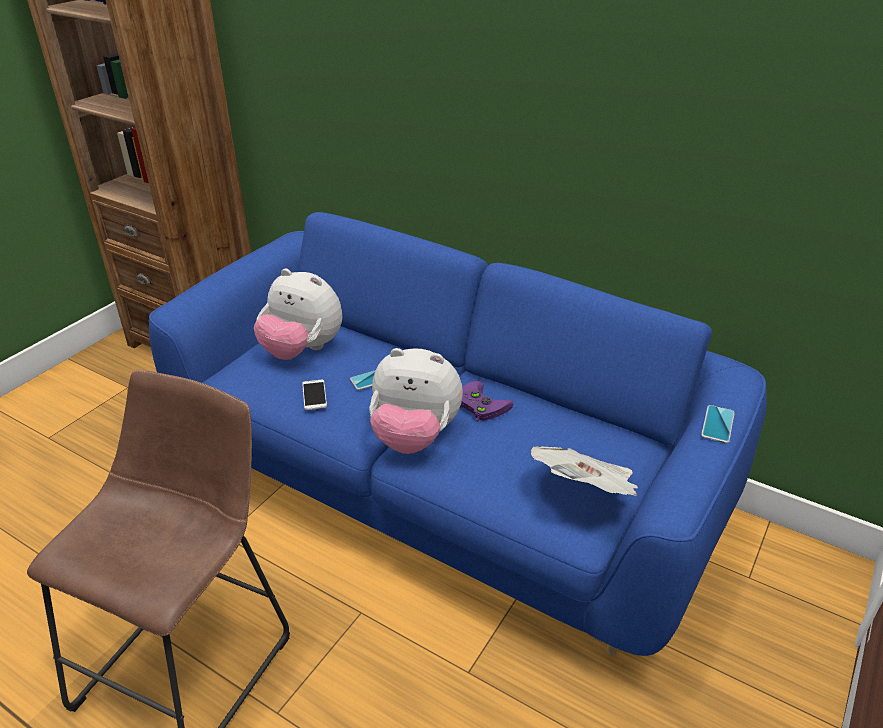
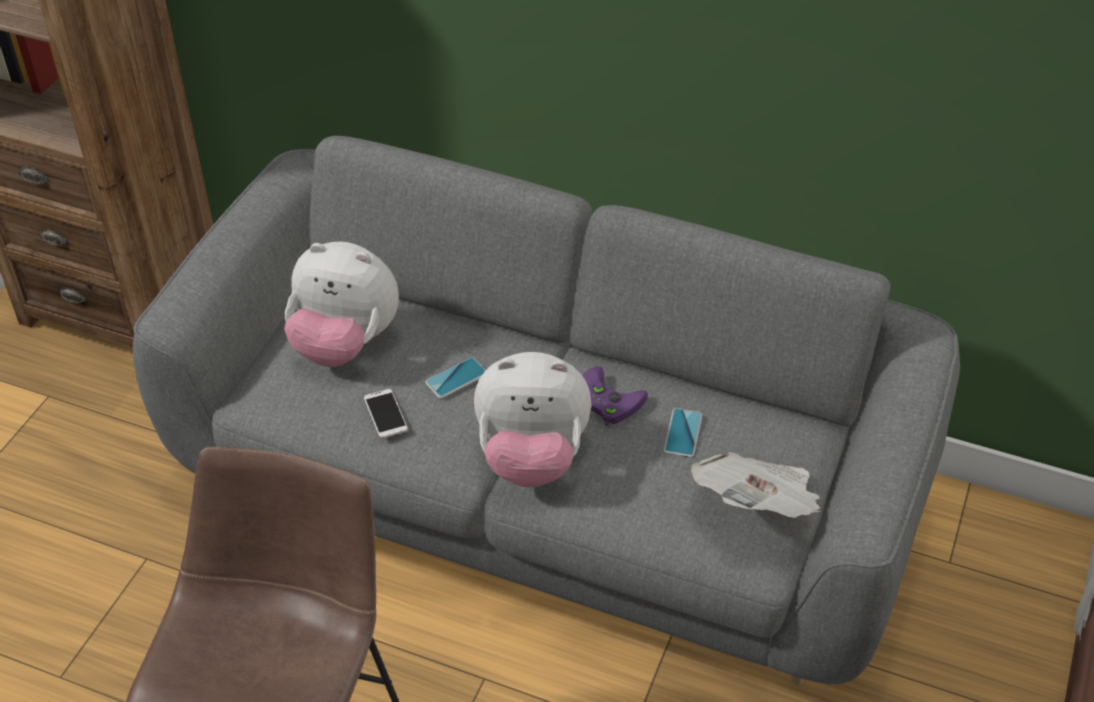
camera: 10 degrees left, 10 degrees up
blue sofa [149,212,767,656] -> grey sofa [133,136,960,685]
phone [701,405,734,443] -> phone moved to [664,408,702,457]

